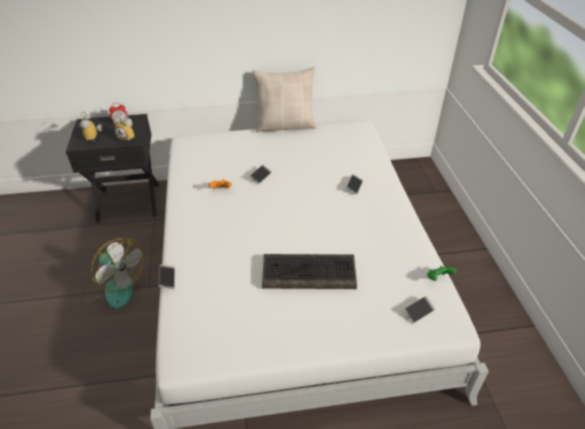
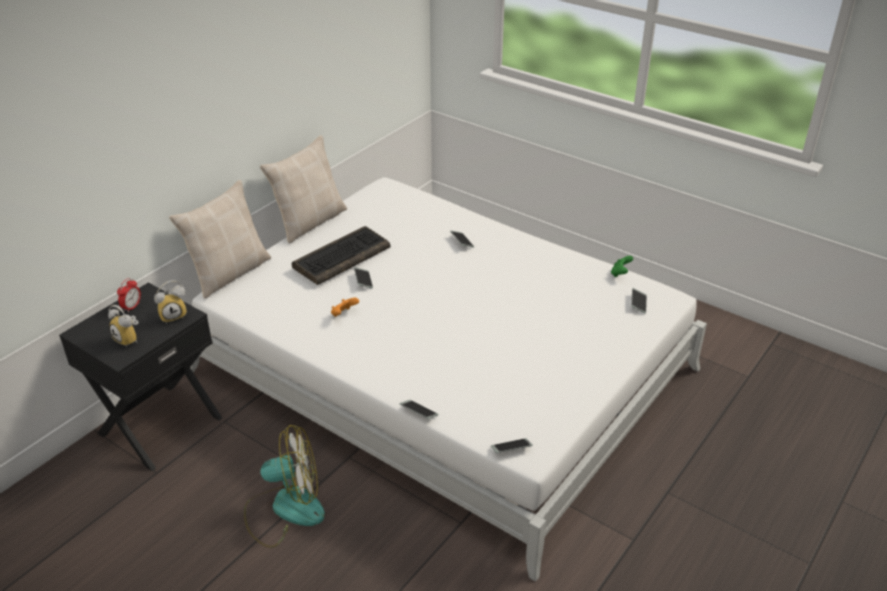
camera: 45 degrees left, 5 degrees down
keyboard [262,254,357,289] -> keyboard moved to [292,226,391,285]
none -> beige pillow [169,180,271,299]
none -> phone [491,438,533,453]

